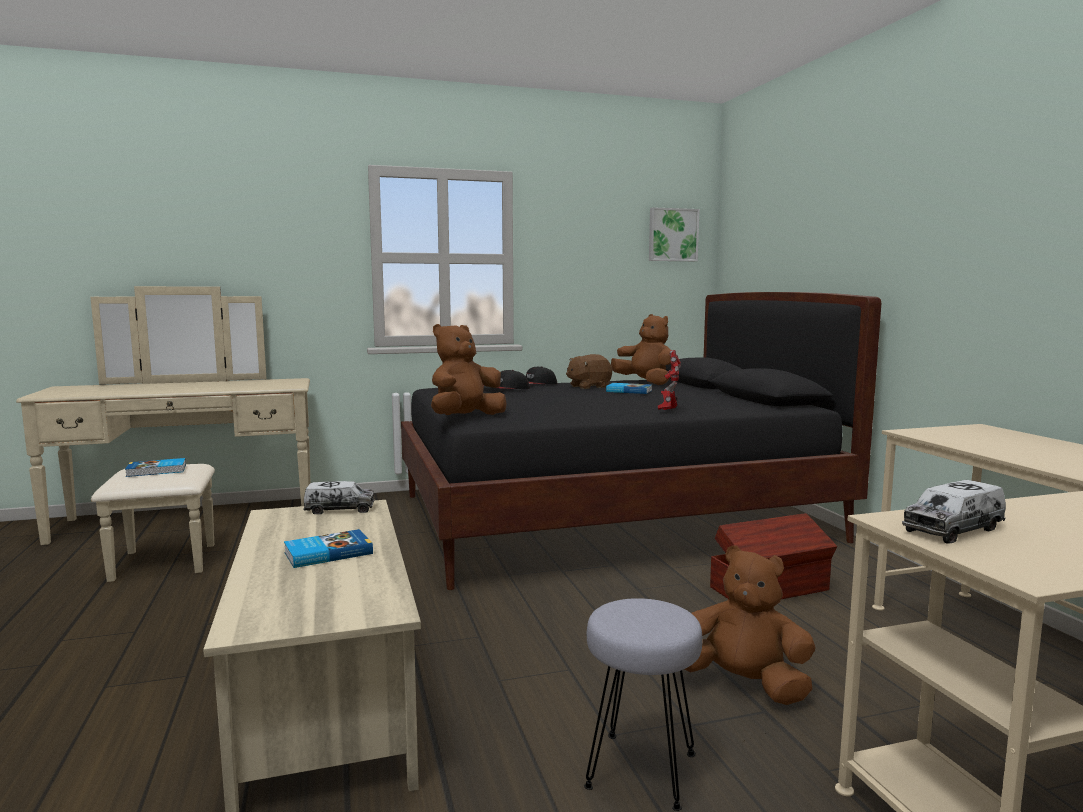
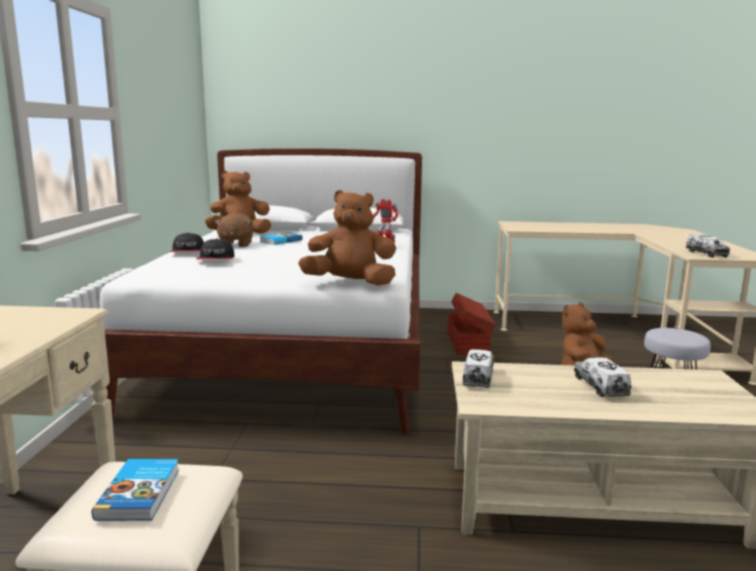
camera: 70 degrees left, 5 degrees up
book [284,529,373,568] -> toy truck [574,357,631,397]
black bed [401,292,881,590] -> white bed [100,148,422,434]
brown plush toy [431,324,506,415] -> brown plush toy turned 120 degrees clockwise [298,190,396,286]
picture [649,207,700,261] -> none

